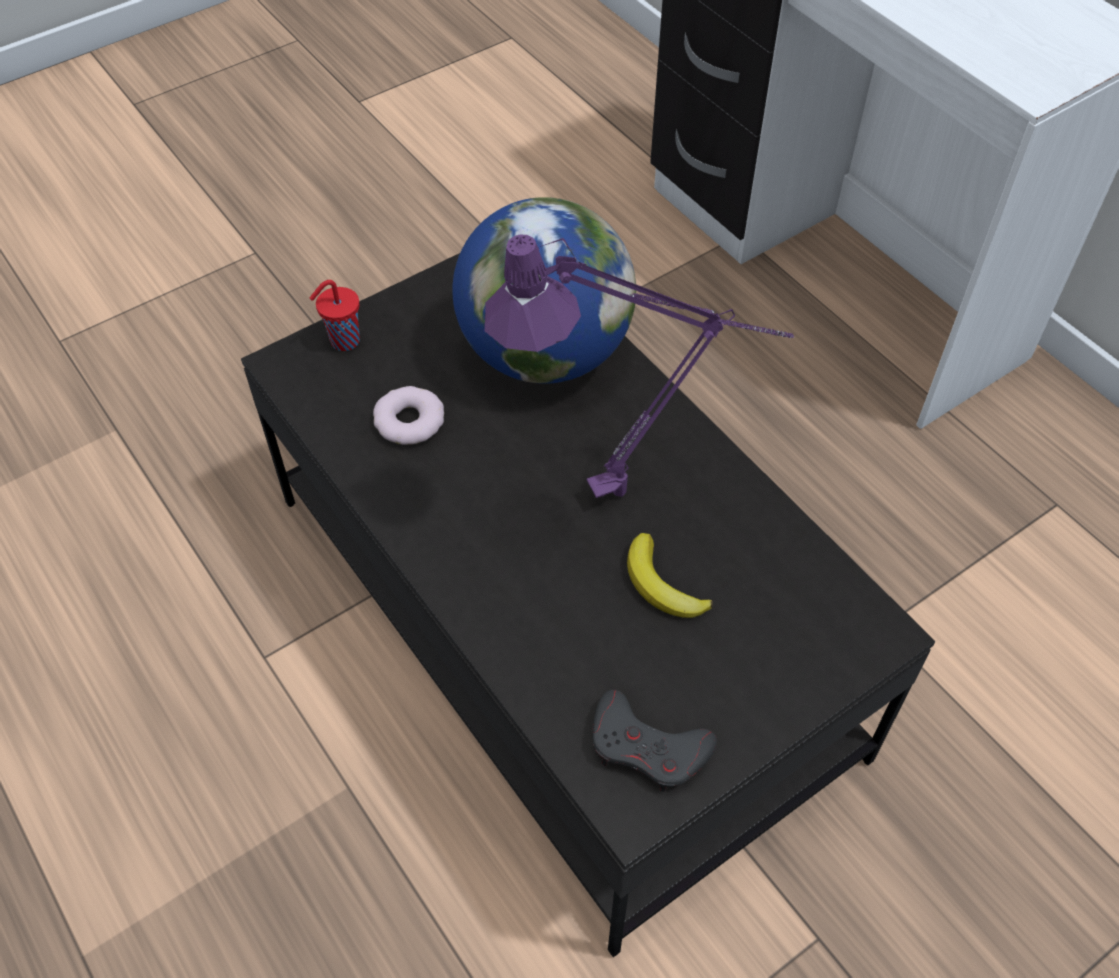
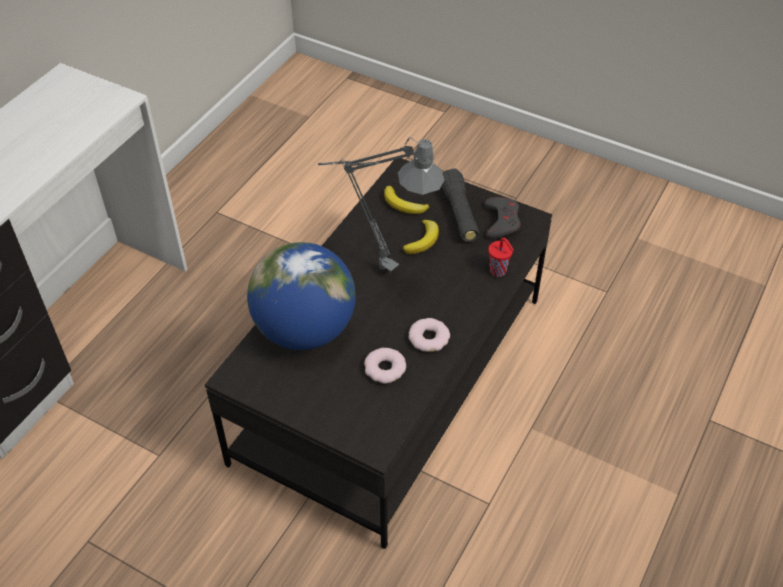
camera: 115 degrees left, 5 degrees down
red cup [310,280,360,351] -> red cup moved to [488,238,514,277]
purple table lamp [485,235,794,498] -> grey table lamp [318,137,445,272]
none -> banana [384,186,429,214]
none -> donut [409,318,450,352]
none -> black flashlight [442,168,479,242]

